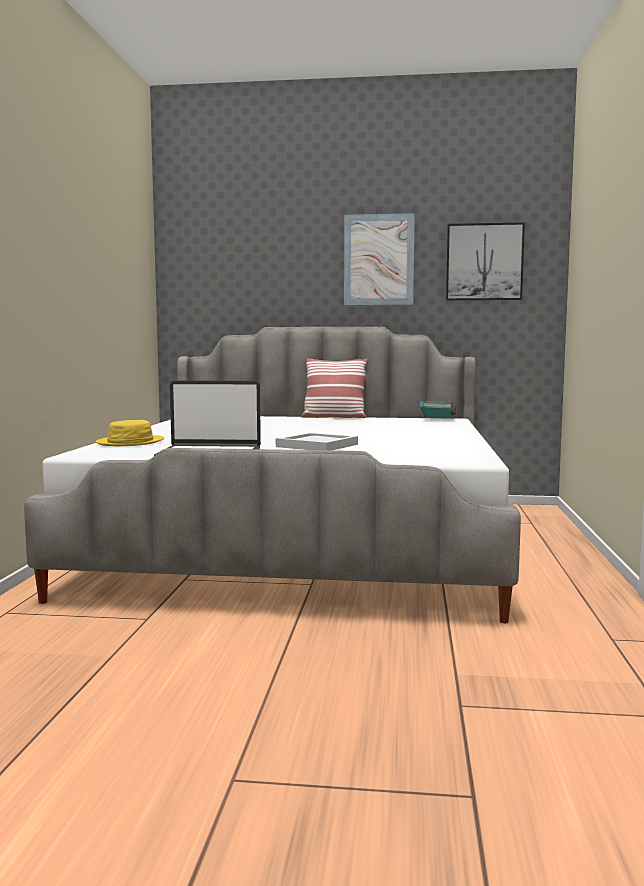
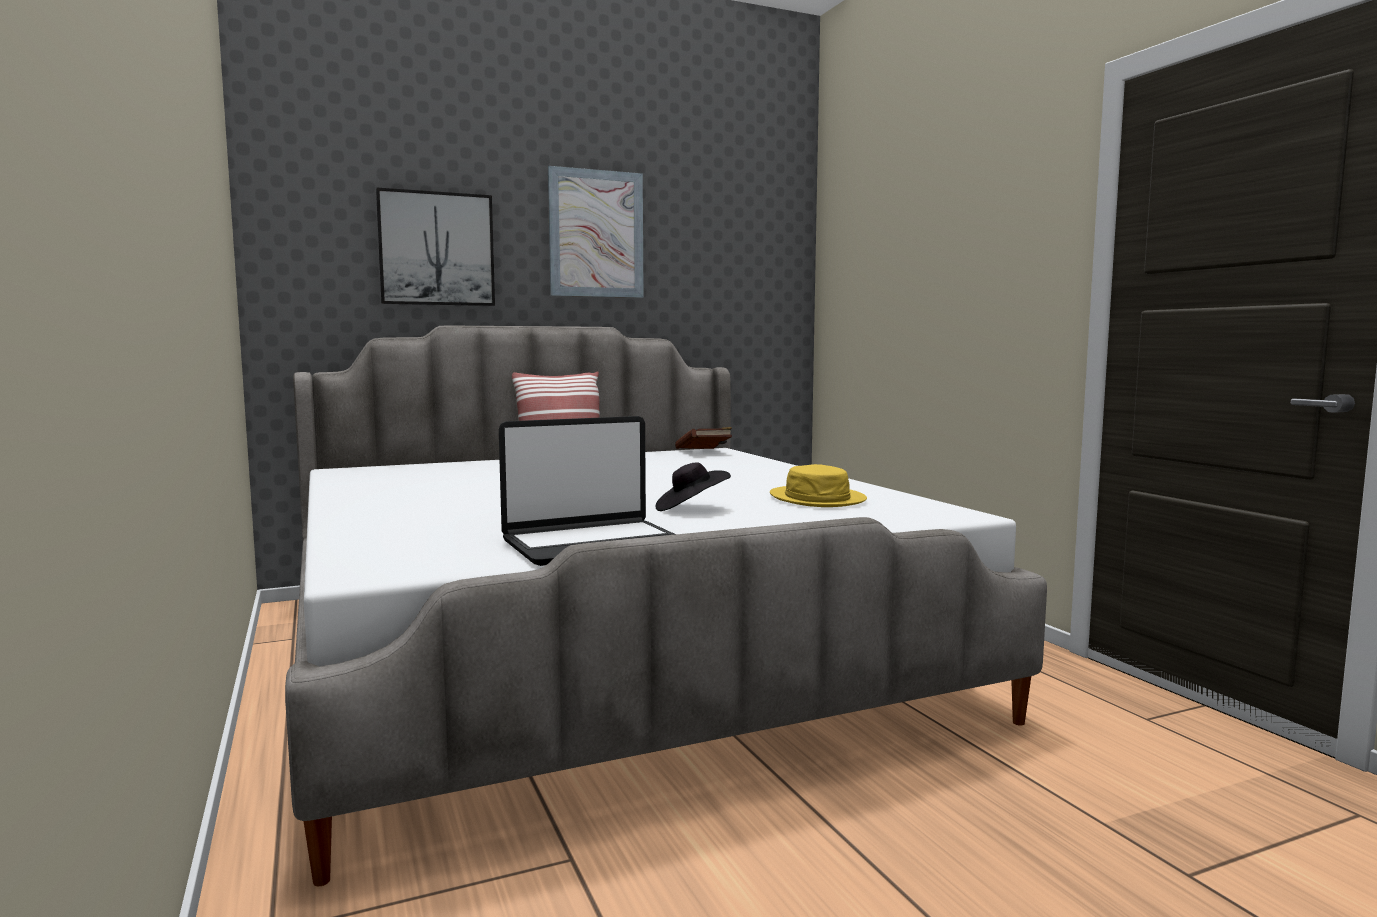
camera: 30 degrees left, 0 degrees up
yellow hat [96,420,164,446] -> yellow hat moved to [770,464,867,507]
white tray [276,432,358,450] -> black hat [656,462,731,511]
turquoise book [420,401,456,419] -> brown book [675,427,732,449]
picture [446,222,525,300] -> picture moved to [376,188,495,306]

